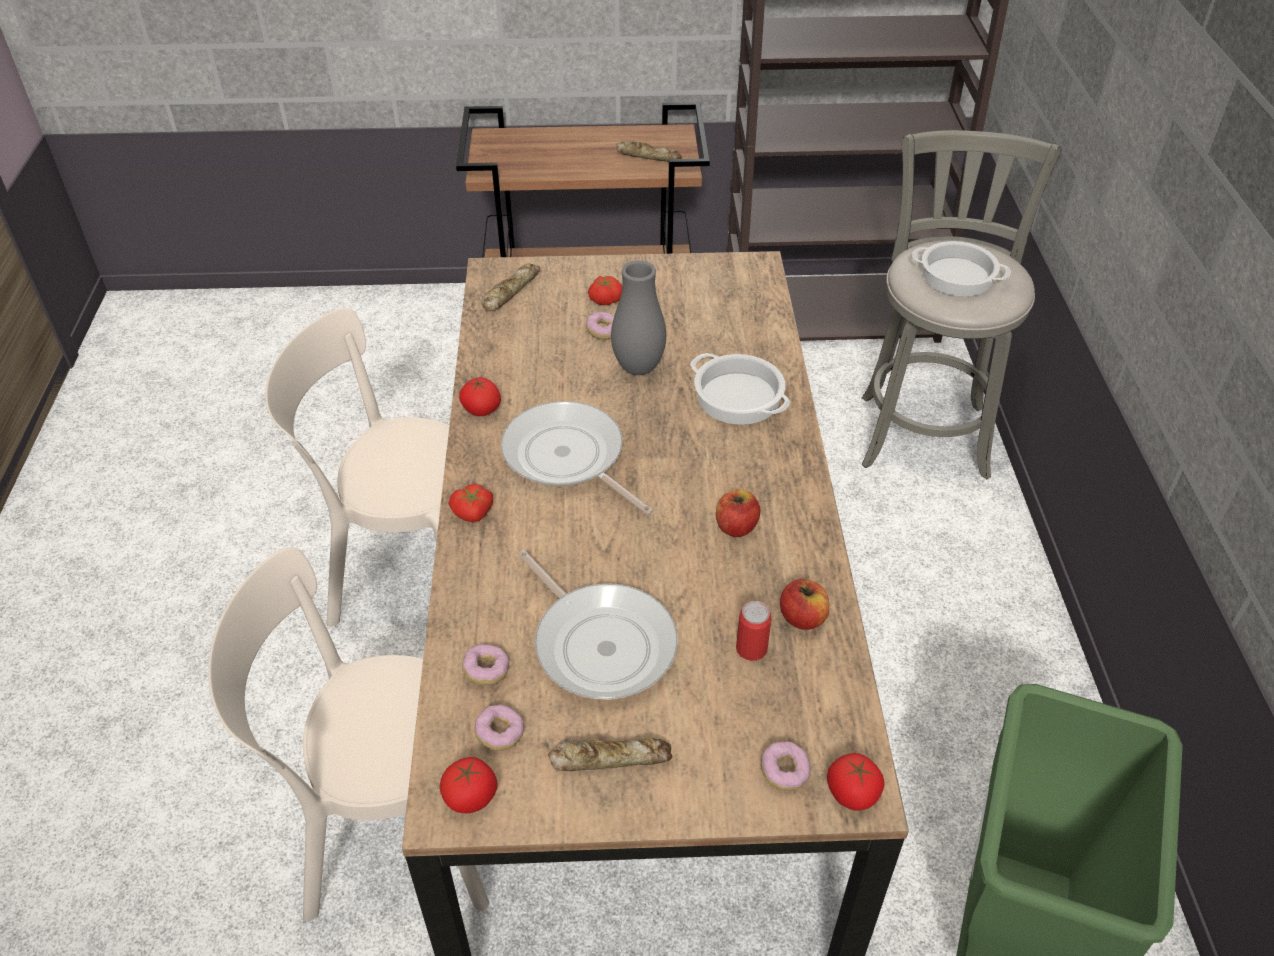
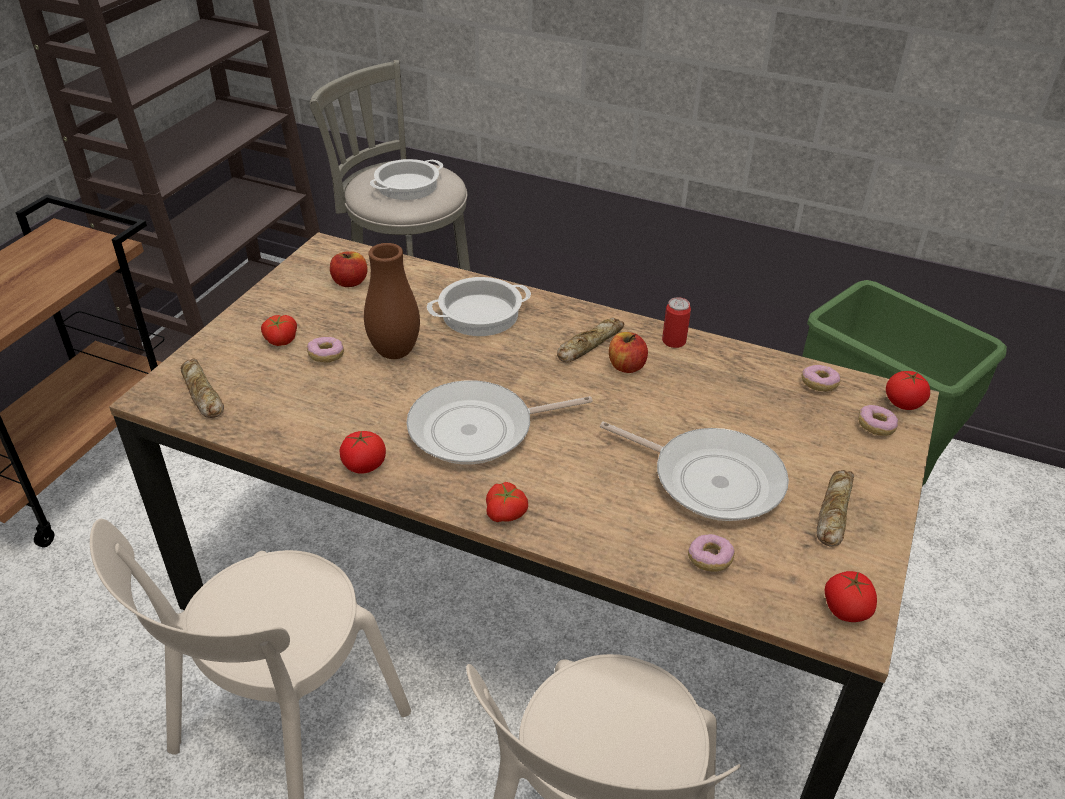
camera: 65 degrees left, 5 degrees down
donut [475,705,524,751] -> donut moved to [802,365,840,391]
frying pan [518,550,678,699] -> frying pan turned 45 degrees clockwise [600,422,789,521]
grey vase [611,261,666,375] -> brown vase [364,243,420,359]
bread [616,140,682,162] -> bread moved to [557,318,624,362]
can [736,601,772,661] -> can moved to [662,297,691,348]
apple [780,579,830,630] -> apple moved to [330,251,368,287]

